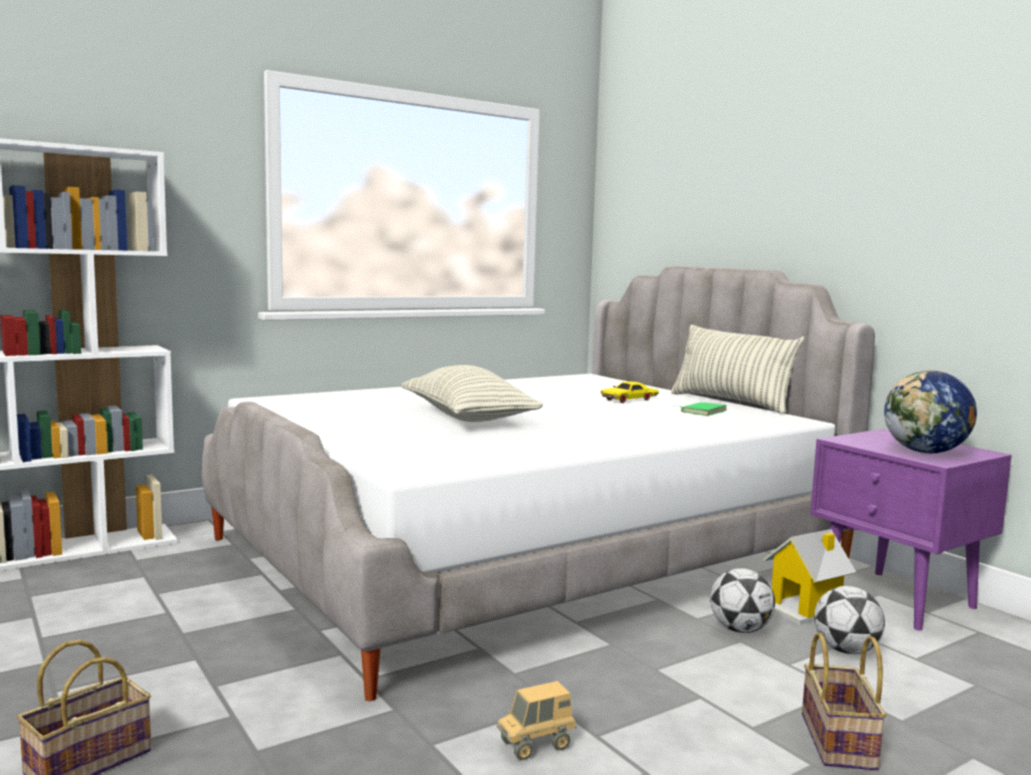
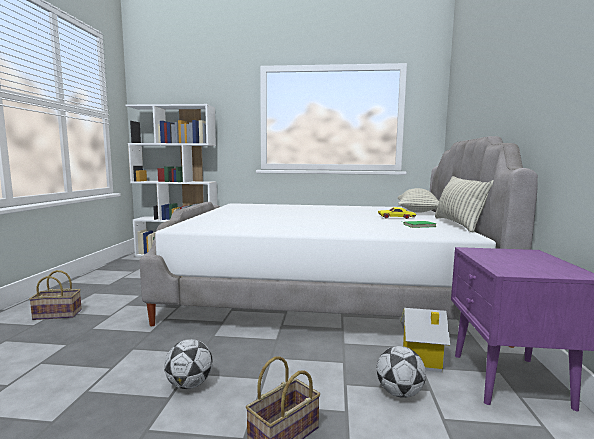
camera: 40 degrees right, 0 degrees up
pillow [401,365,543,422] -> pillow moved to [398,188,439,212]
toy truck [497,681,576,760] -> none
football [710,568,775,633] -> football moved to [164,339,213,389]
globe [884,371,977,453] -> none

